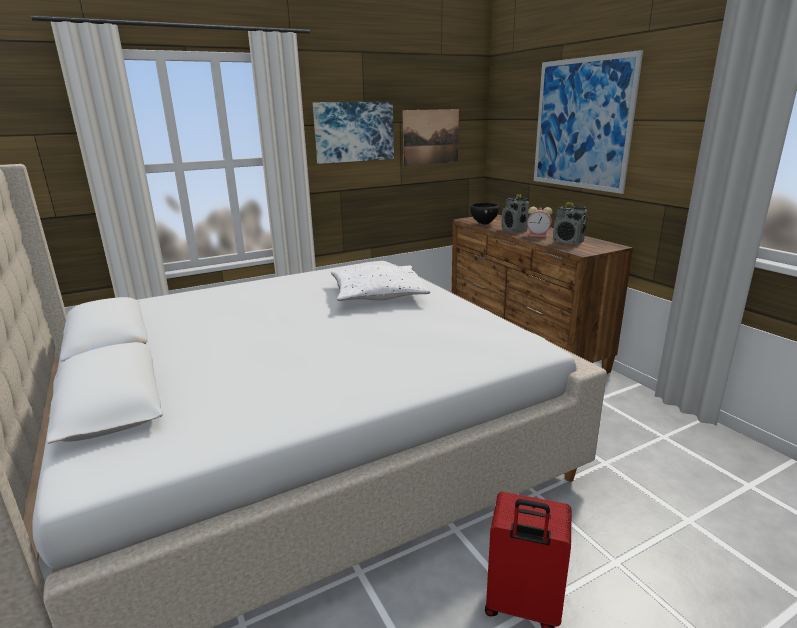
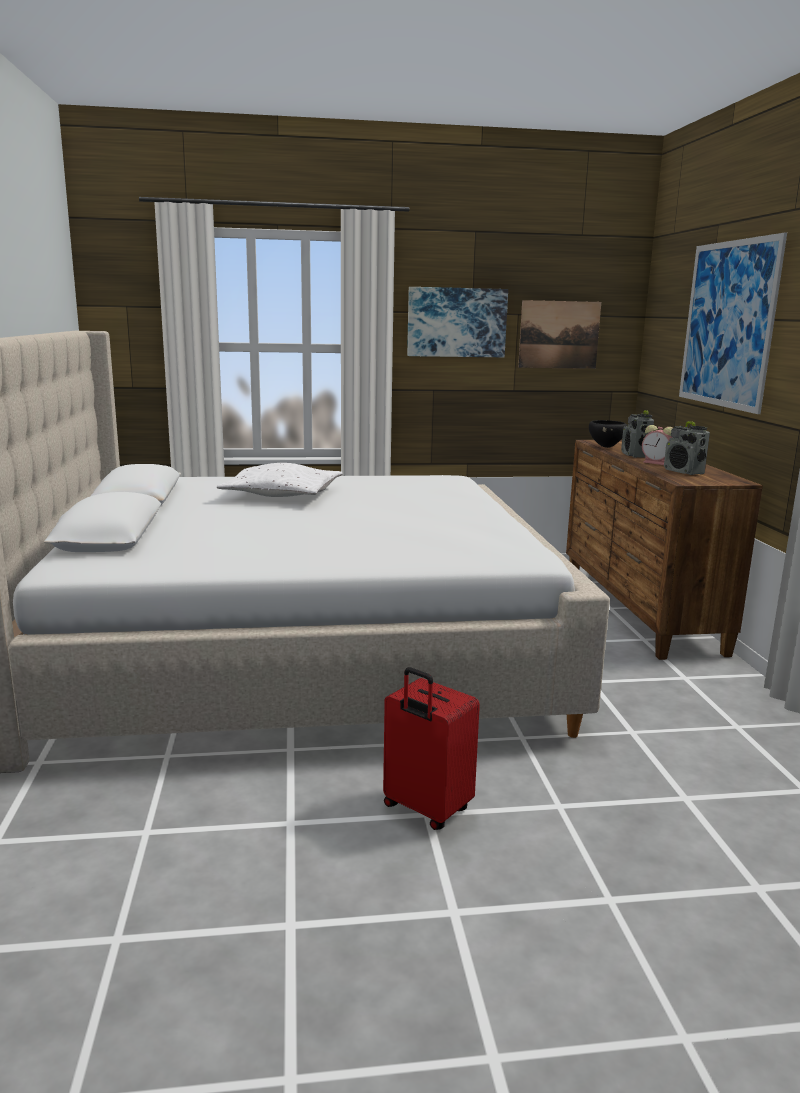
camera: 20 degrees right, 5 degrees down
white pillow [331,265,430,301] -> white pillow moved to [217,463,343,497]

